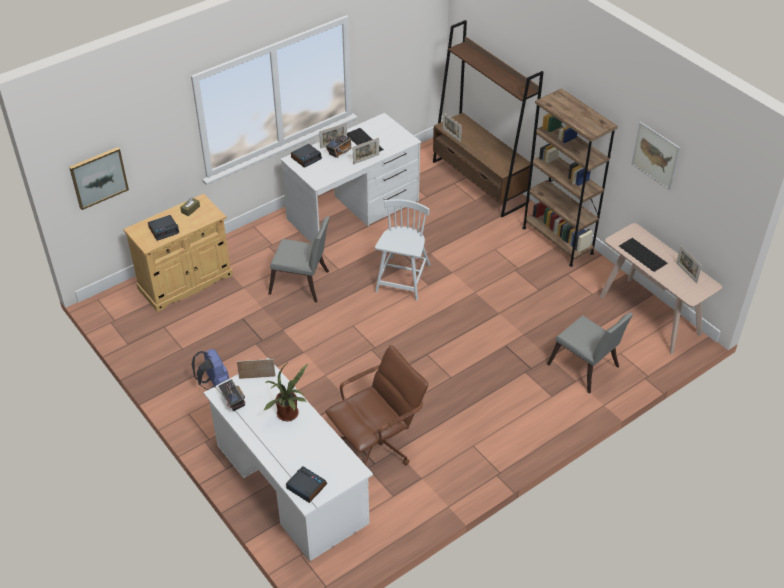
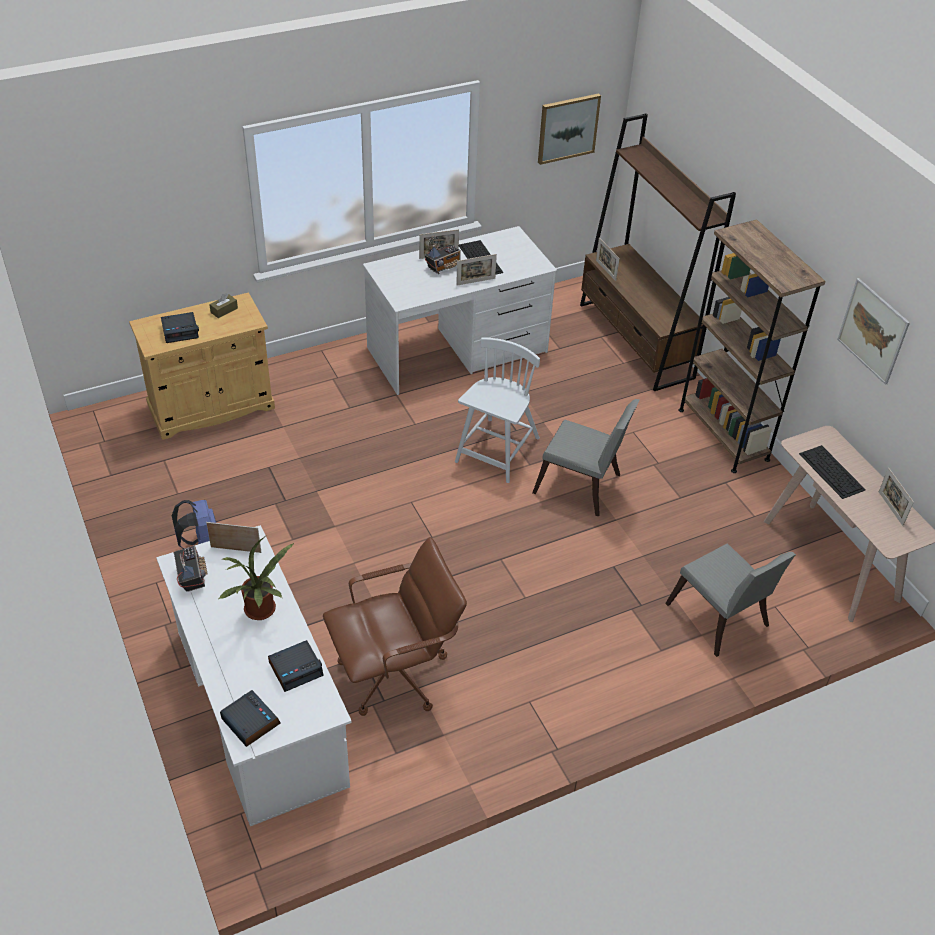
camera: 10 degrees right, 0 degrees up
picture [69,147,129,210] -> picture moved to [538,93,601,165]
grey chair [268,216,330,302] -> grey chair moved to [532,399,640,516]
alarm clock [291,144,322,168] -> alarm clock moved to [268,640,324,692]

